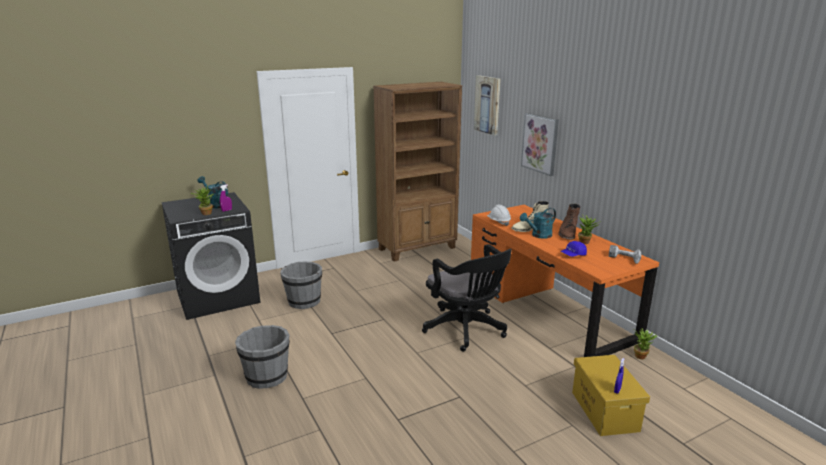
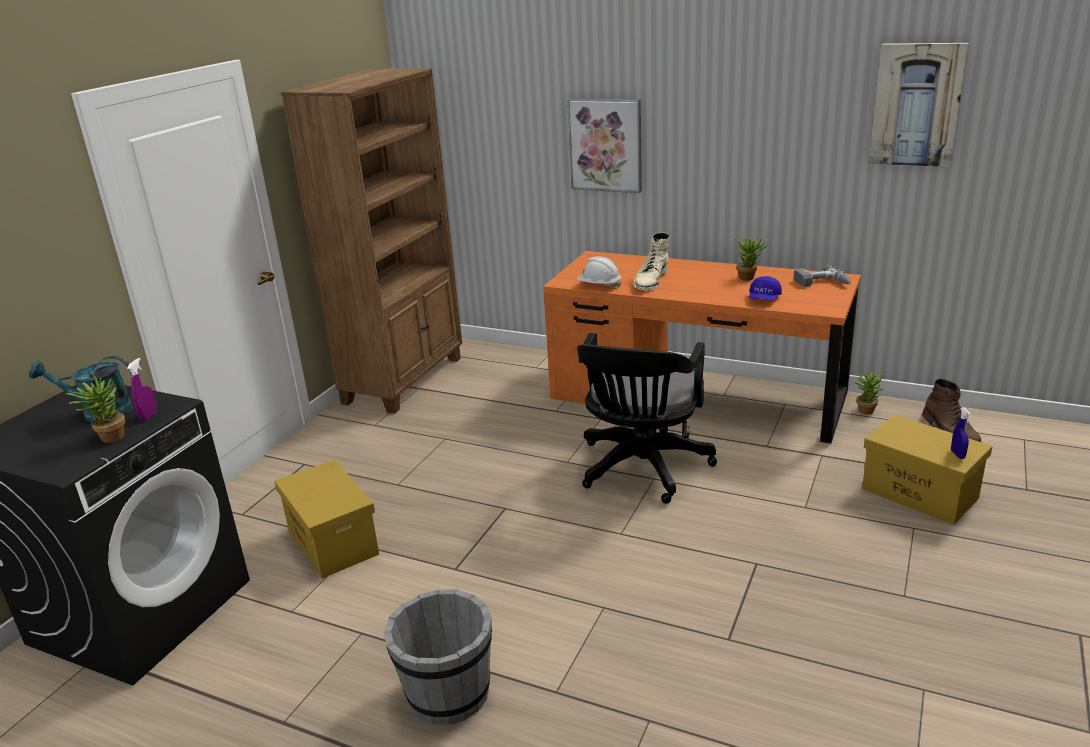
camera: 35 degrees left, 5 degrees up
grey bucket [280,262,322,309] -> yellow storage box [274,460,379,578]
black office chair [422,244,512,352] -> black office chair turned 90 degrees clockwise [577,333,717,504]
picture [474,75,501,135] -> picture moved to [869,43,968,167]
turquoise watering can [520,208,556,239] -> none
brown boot [558,204,580,240] -> brown boot moved to [922,379,982,442]

